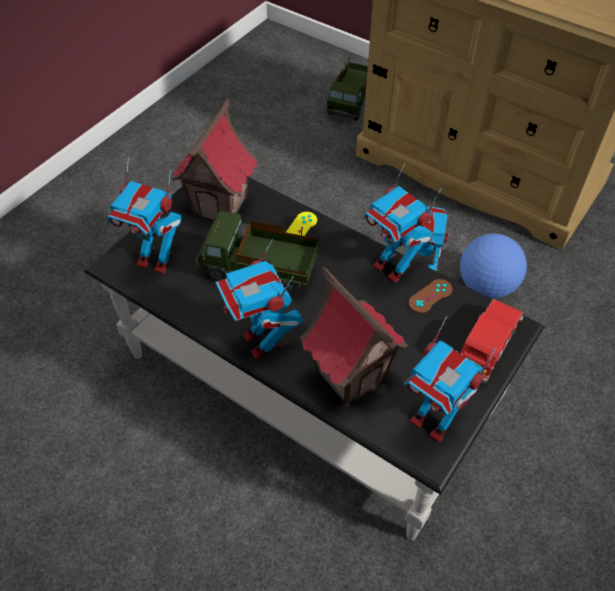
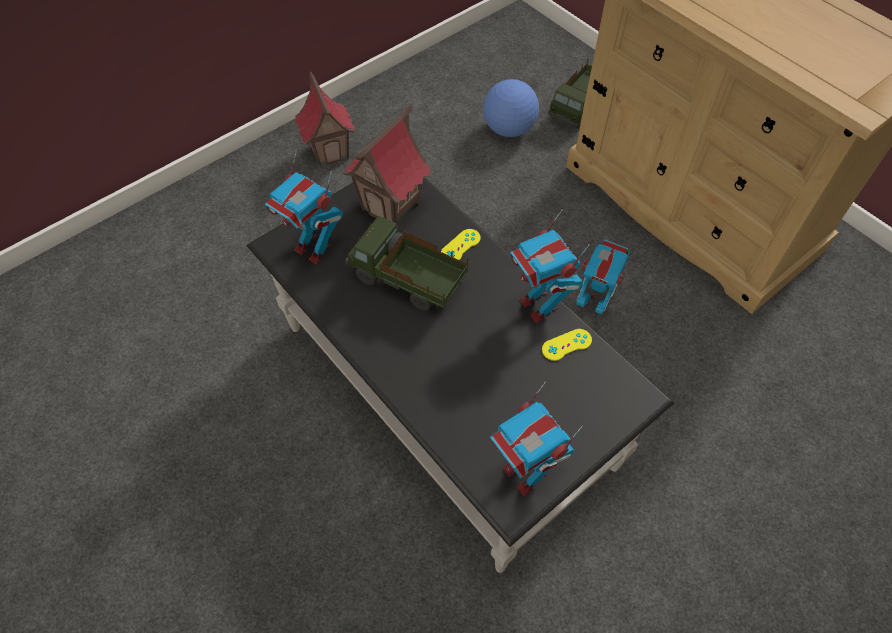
camera: 15 degrees right, 5 degrees up
toy robot [216,239,302,360] -> none
toy house [300,267,408,406] -> toy house moved to [295,71,355,166]
brown game controller [408,279,452,313] -> yellow game controller [542,329,592,361]
football [460,233,527,298] -> football moved to [483,79,539,137]
red toy car [460,299,524,383] -> none

